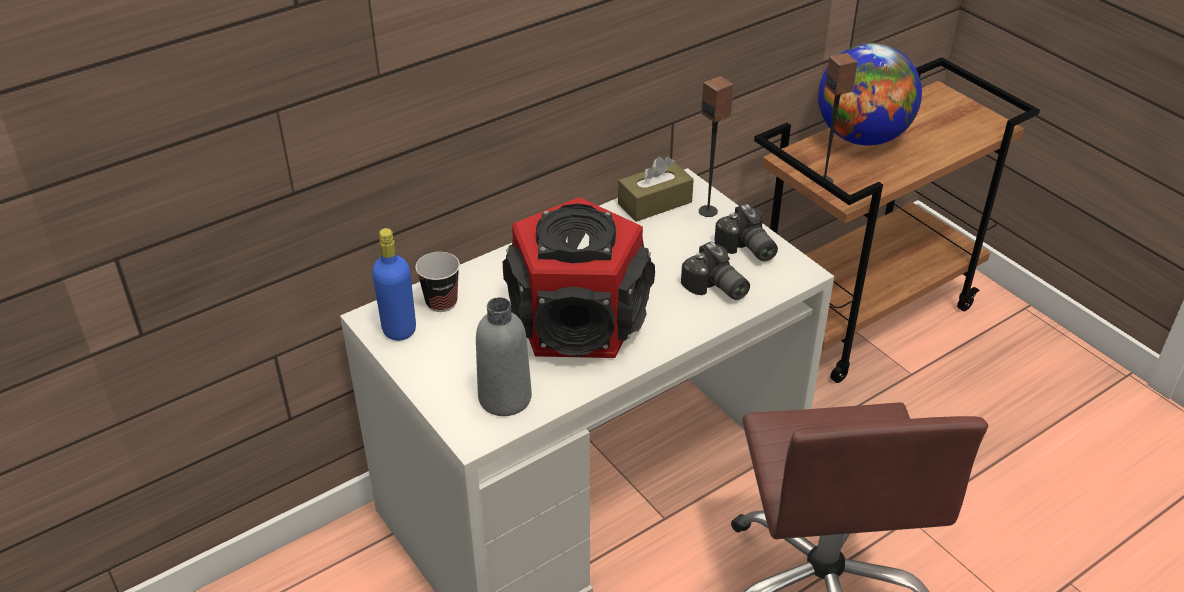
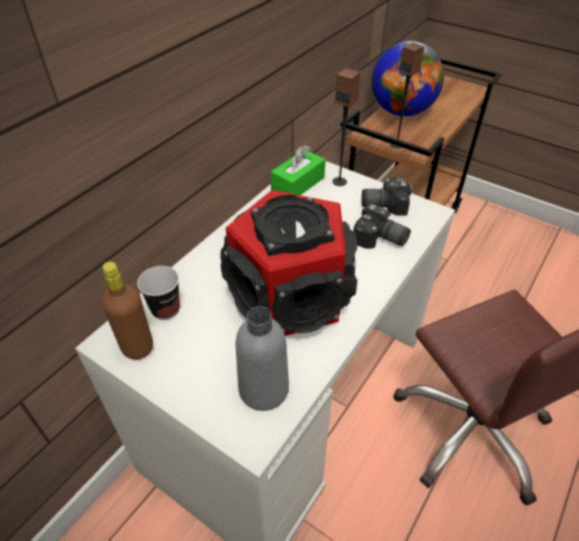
camera: 20 degrees left, 5 degrees up
blue bottle [372,228,416,341] -> brown bottle [102,262,153,360]
brown tissue box [618,157,694,222] -> green tissue box [271,145,326,195]
camera [714,204,778,262] -> camera turned 135 degrees clockwise [361,177,411,215]

